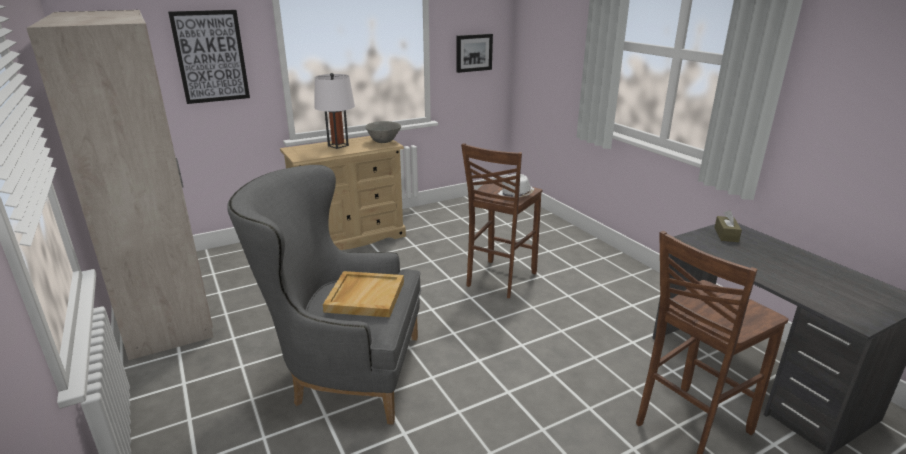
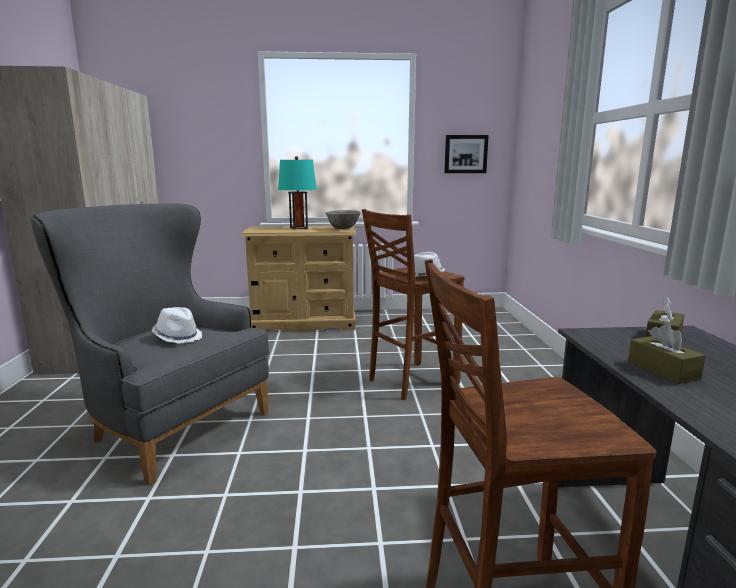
camera: 25 degrees right, 10 degrees down
picture [168,10,250,104] -> none
white table lamp [315,73,355,149] -> turquoise table lamp [278,156,317,229]
beige tray [323,271,404,317] -> white hat [152,307,202,344]
none -> brown tissue box [628,323,706,384]

